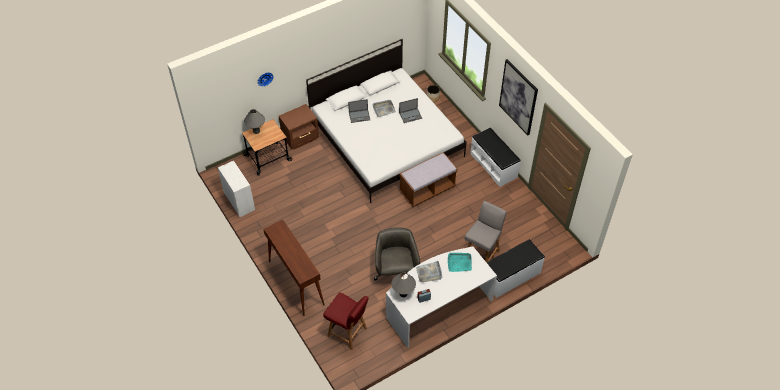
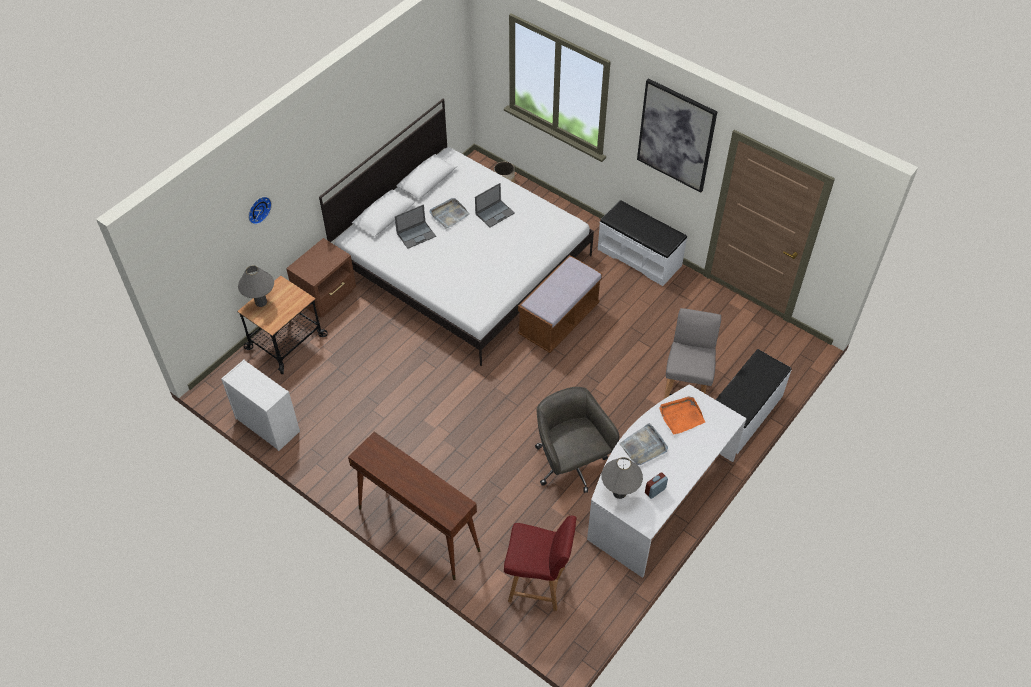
camera: 20 degrees left, 0 degrees up
turquoise tray [448,253,472,272] -> orange tray [659,396,705,435]

